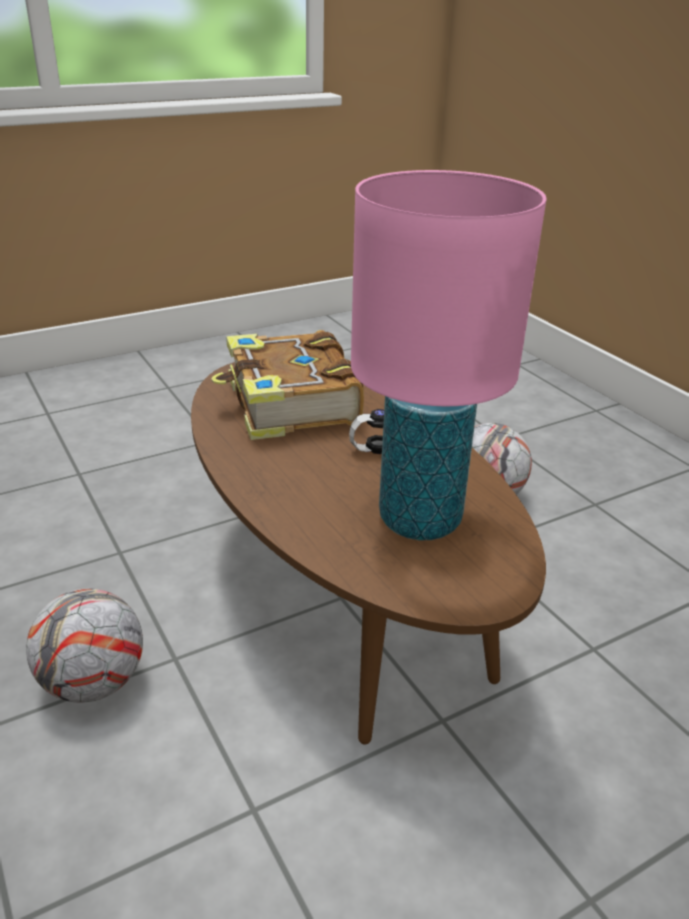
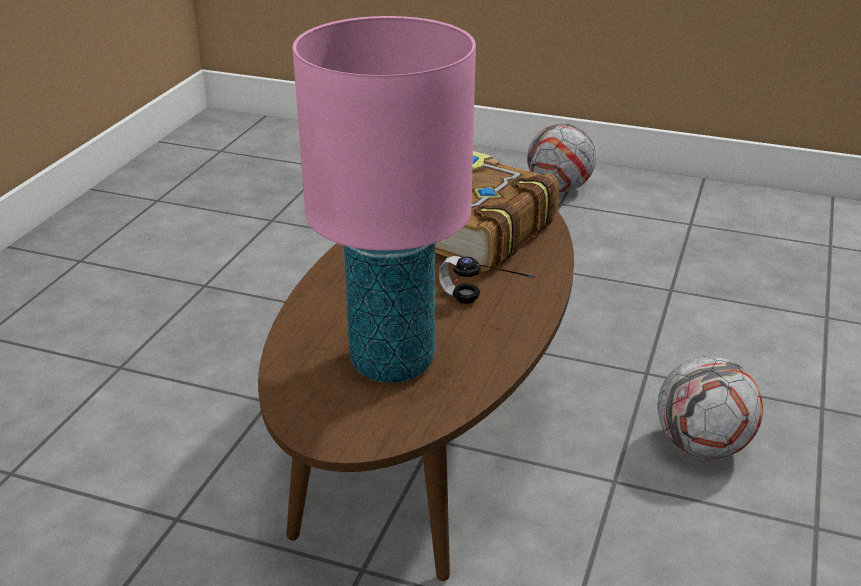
camera: 50 degrees right, 0 degrees up
football [26,589,143,703] -> football moved to [527,123,596,192]

